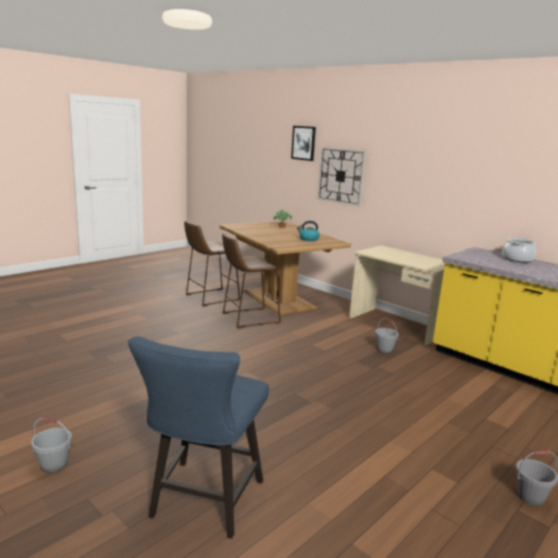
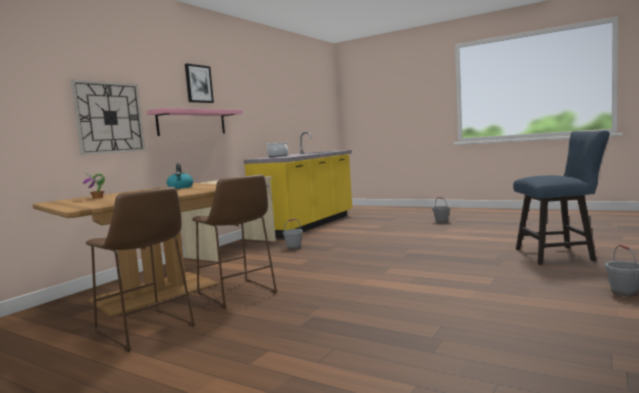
camera: 100 degrees left, 10 degrees down
picture [291,126,316,161] -> picture moved to [185,63,214,103]
none -> pink shelf [147,108,243,136]

